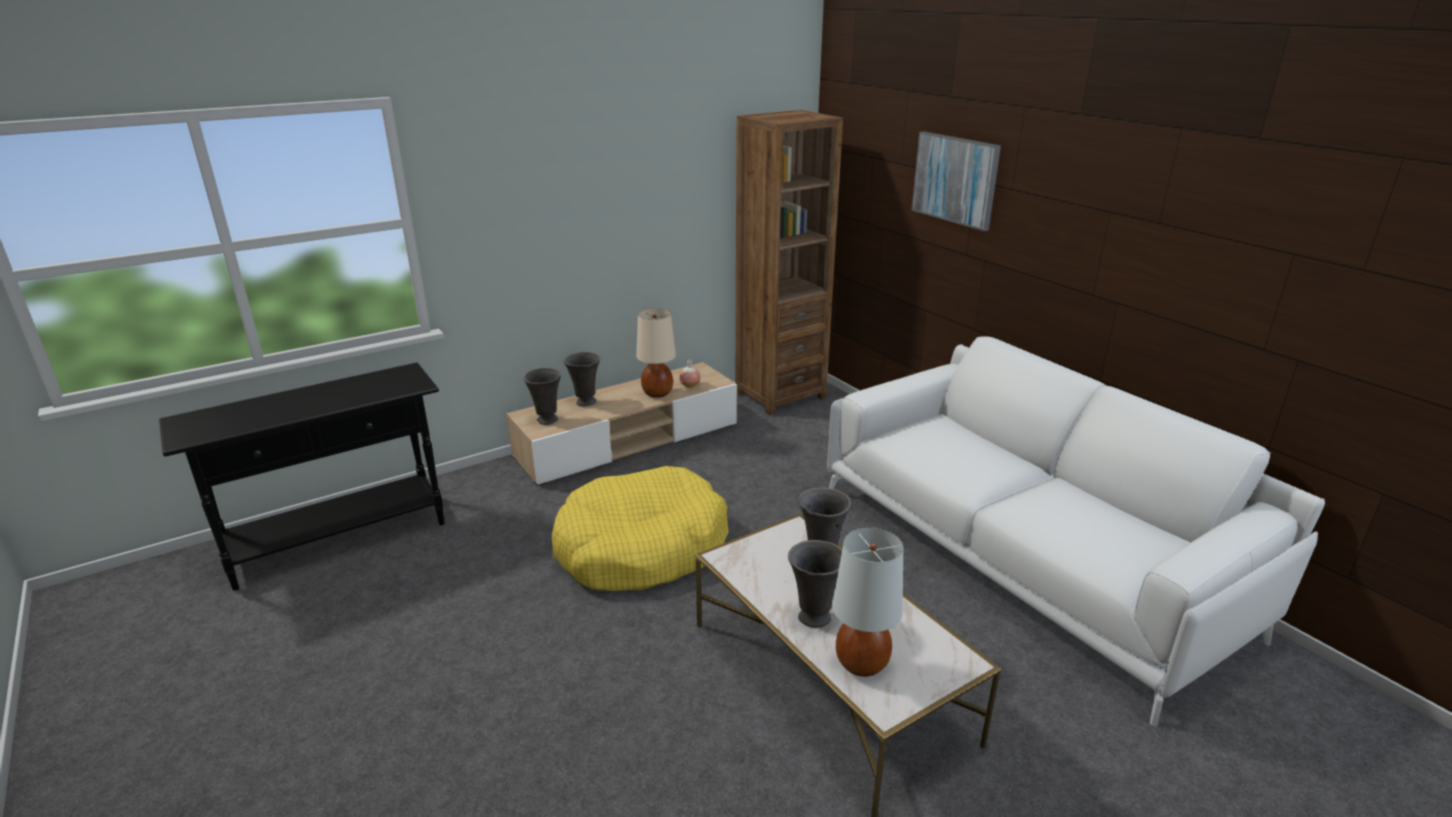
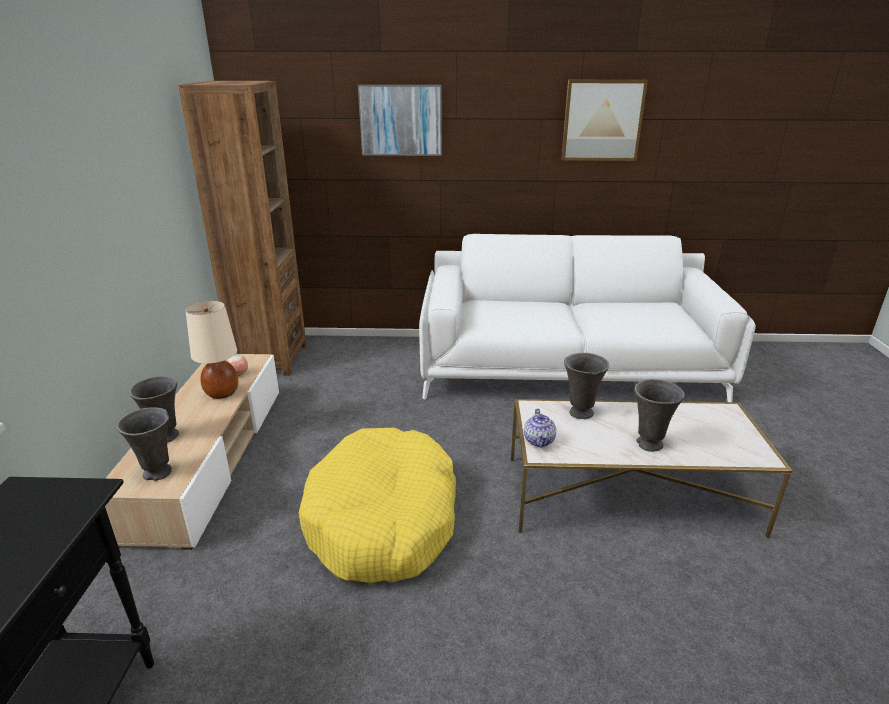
camera: 55 degrees left, 0 degrees up
white table lamp [832,527,903,677] -> none
none -> teapot [524,408,556,448]
none -> picture [561,80,648,161]

